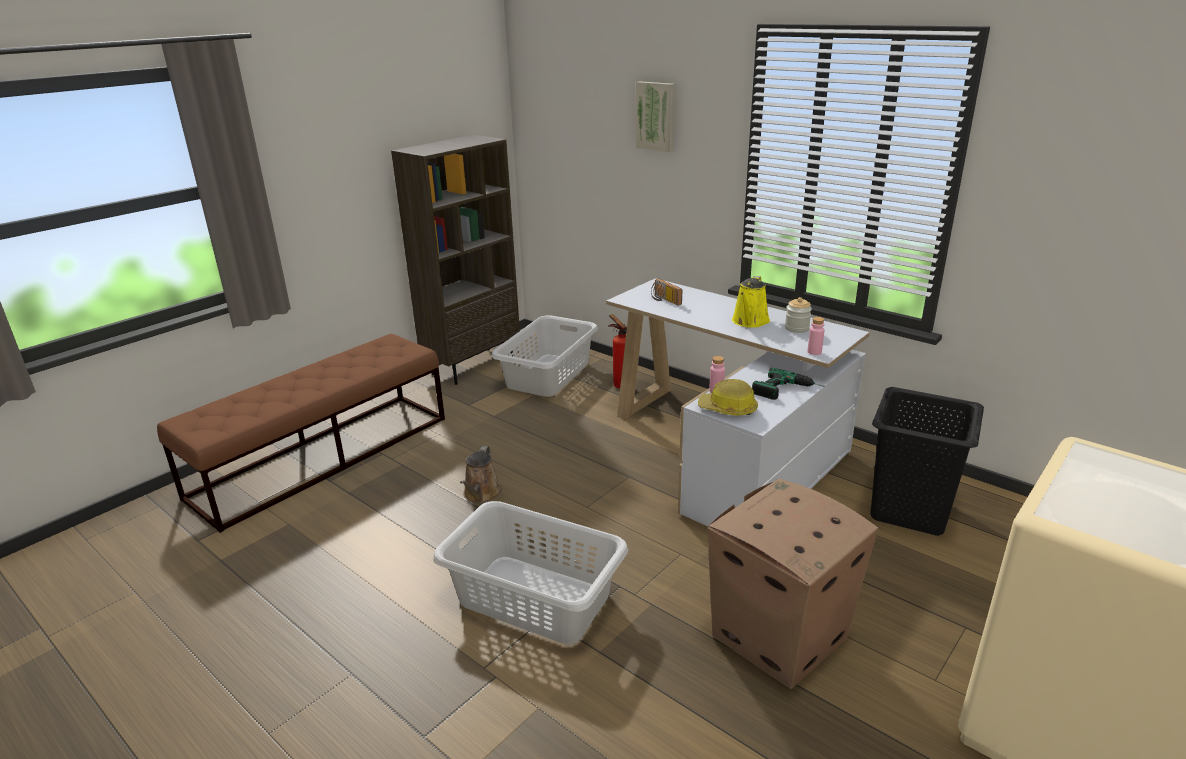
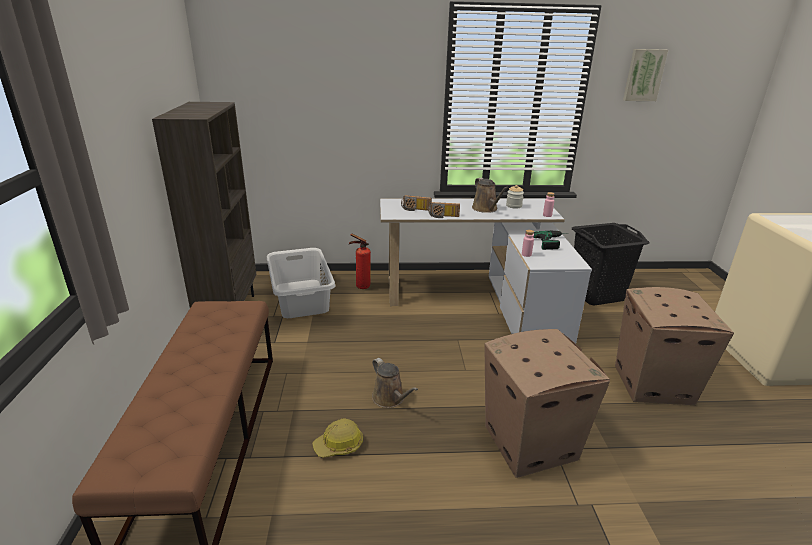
camera: 45 degrees left, 0 degrees up
grey laundry basket [433,501,628,644] -> cardboard box [484,329,610,478]
picture [636,81,675,152] -> picture moved to [623,49,668,101]
hard hat [698,379,758,416] -> hard hat moved to [312,419,363,458]
yellow watering can [732,276,770,328] -> brown watering can [472,178,509,213]
none -> radio [428,202,460,218]

